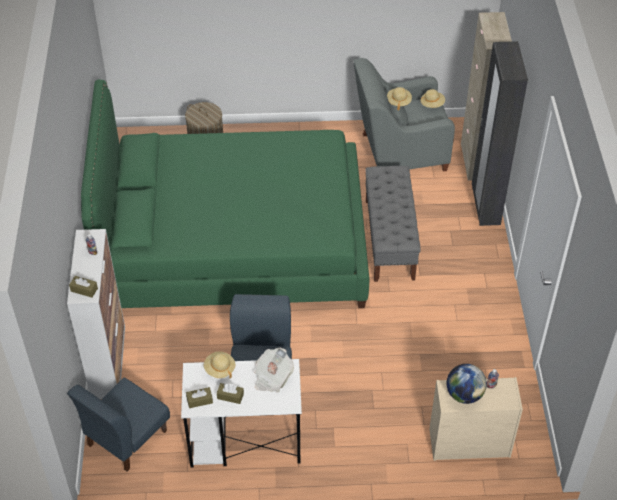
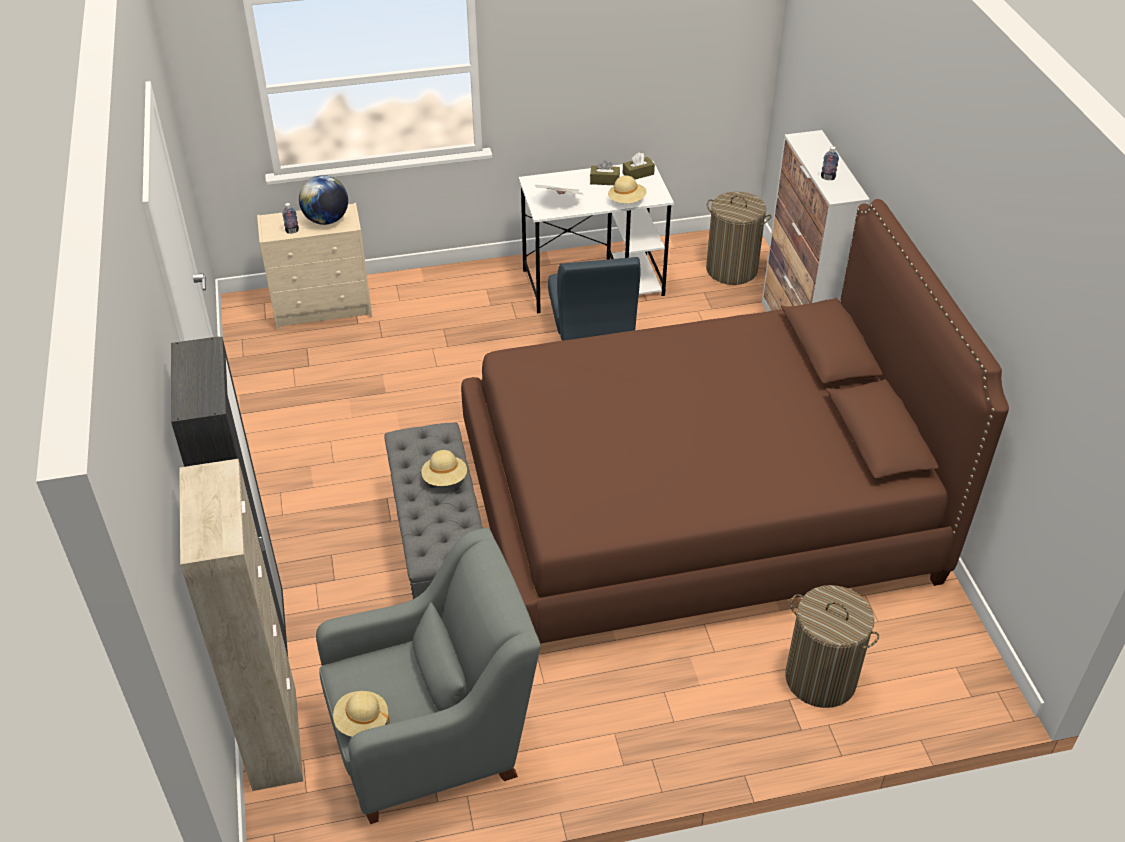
camera: 170 degrees right, 5 degrees down
blue chair [67,377,170,471] -> laundry basket [706,192,772,285]
brown tissue box [69,276,98,298] -> none
green bed [81,79,369,308] -> brown bed [461,199,1009,644]
beige hat [387,87,412,111] -> beige hat moved to [421,450,467,486]

